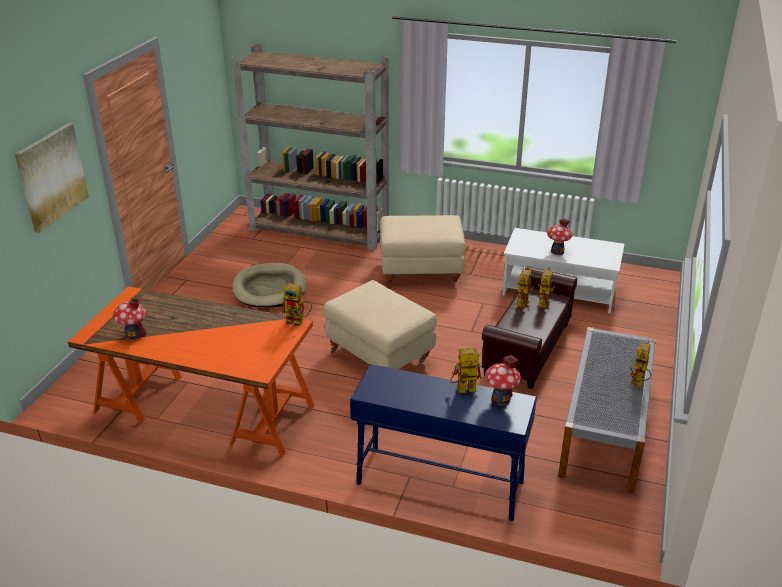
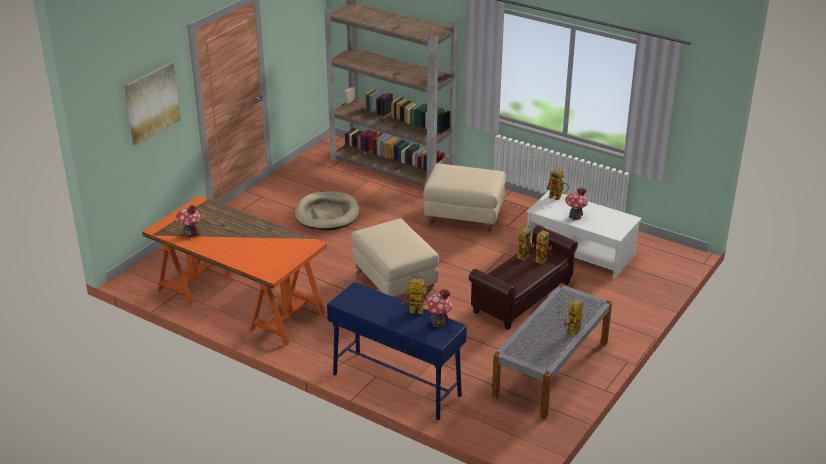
camera: 15 degrees right, 0 degrees up
toy robot [281,283,312,326] -> toy robot moved to [546,168,569,200]

